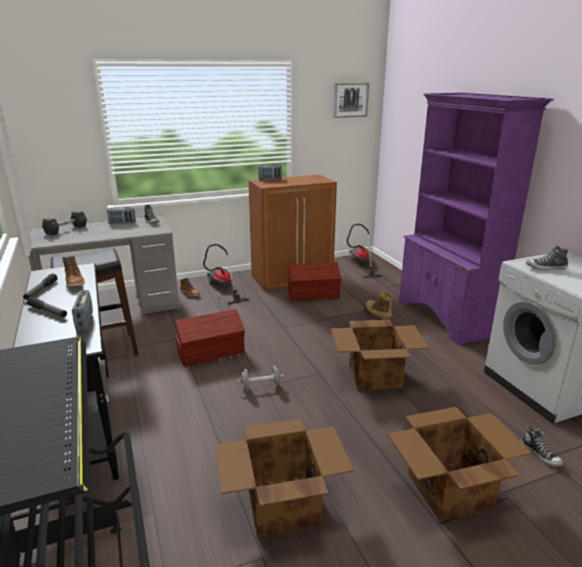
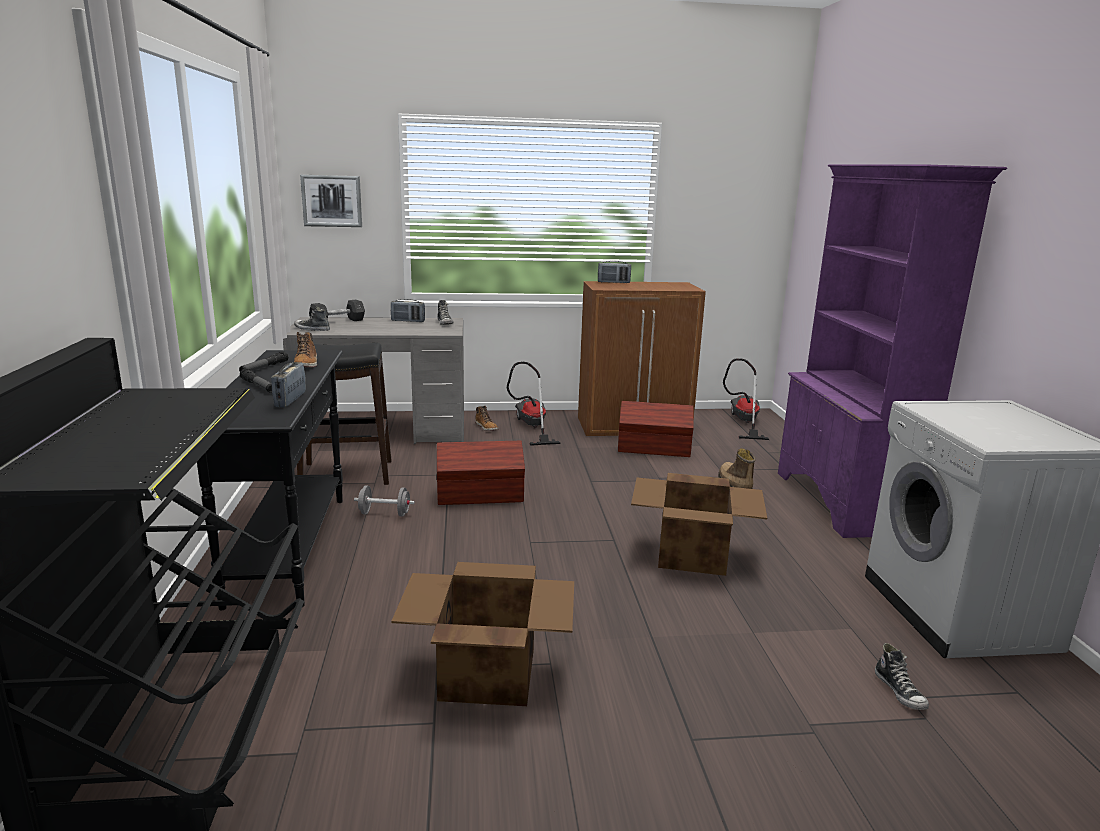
camera: 15 degrees right, 5 degrees down
grey dumbbell [237,366,284,392] -> grey dumbbell moved to [354,486,415,517]
picture [333,82,369,118] -> picture moved to [300,175,362,227]
cardboard box [387,407,531,522] -> none
shoe [526,245,569,270] -> shoe moved to [294,306,330,331]

